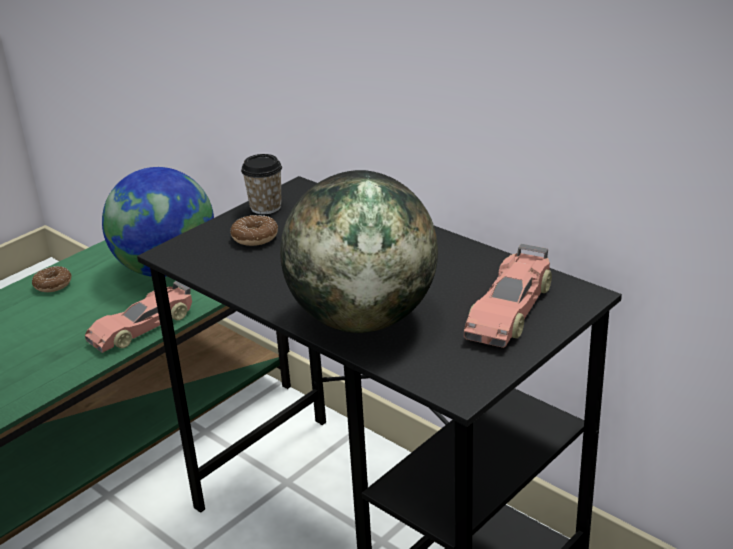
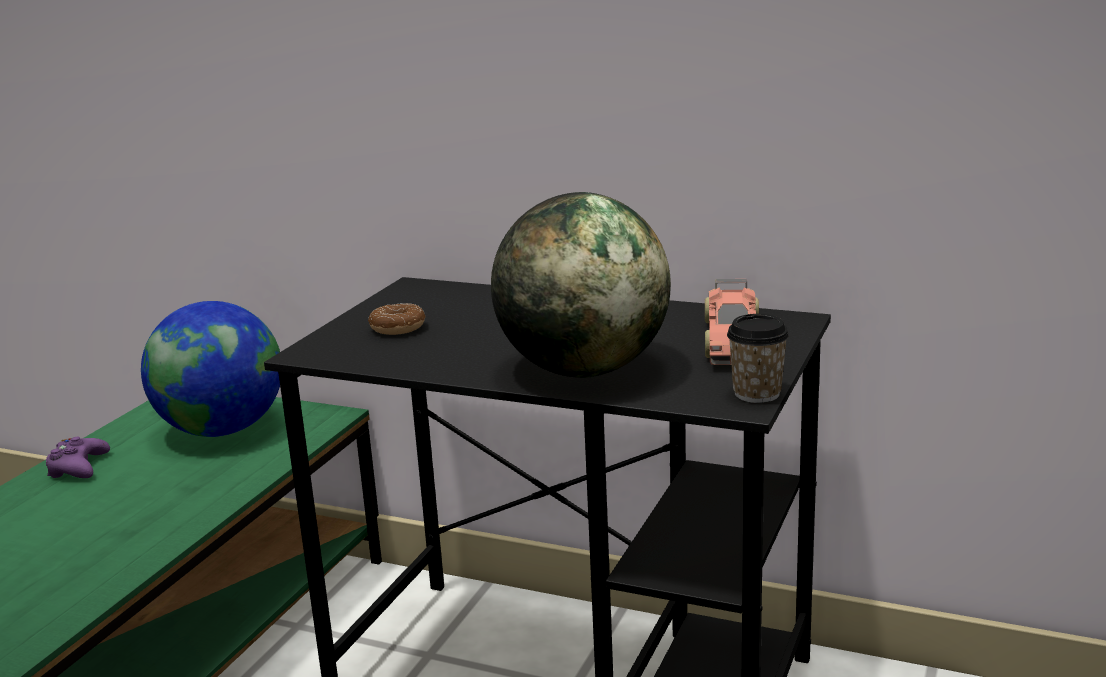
camera: 20 degrees left, 10 degrees down
donut [32,266,72,292] -> purple game controller [46,437,110,478]
toy car [85,281,192,353] -> none
cup [241,154,282,214] -> cup moved to [727,314,789,403]

